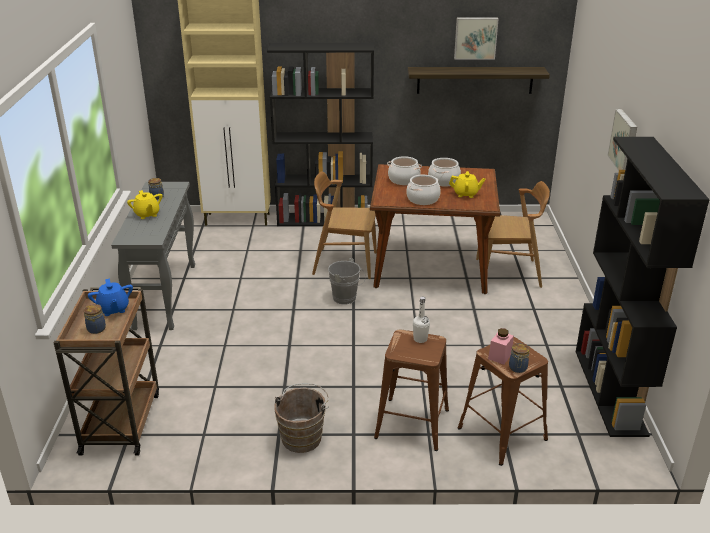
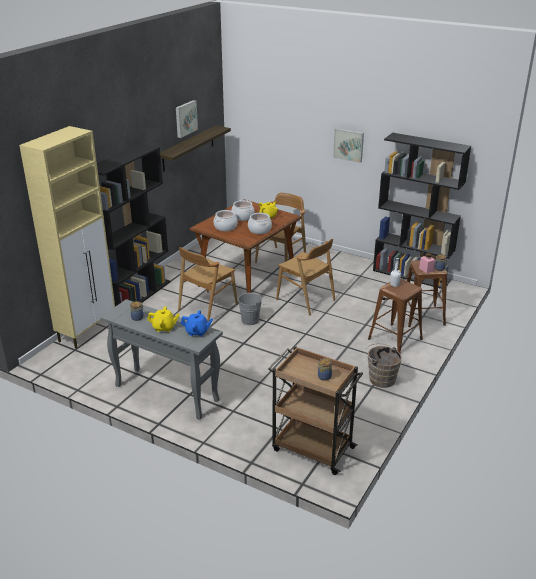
camera: 60 degrees left, 0 degrees up
blue teapot [88,279,133,316] -> blue teapot moved to [181,310,213,337]
none -> brown chair [276,239,335,315]

